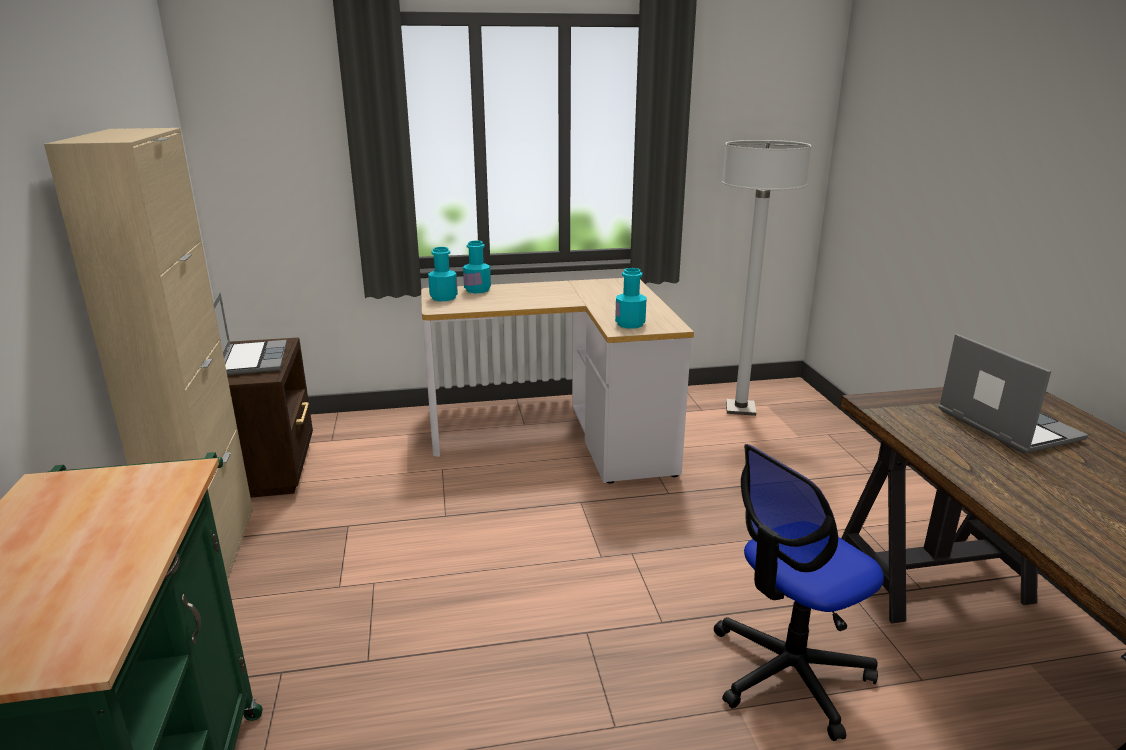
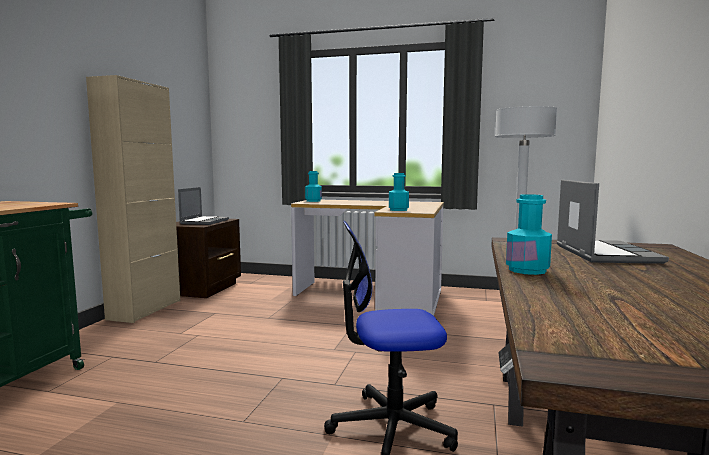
camera: 25 degrees right, 15 degrees down
turquoise bottle [463,241,491,293] -> turquoise bottle moved to [506,194,552,275]

